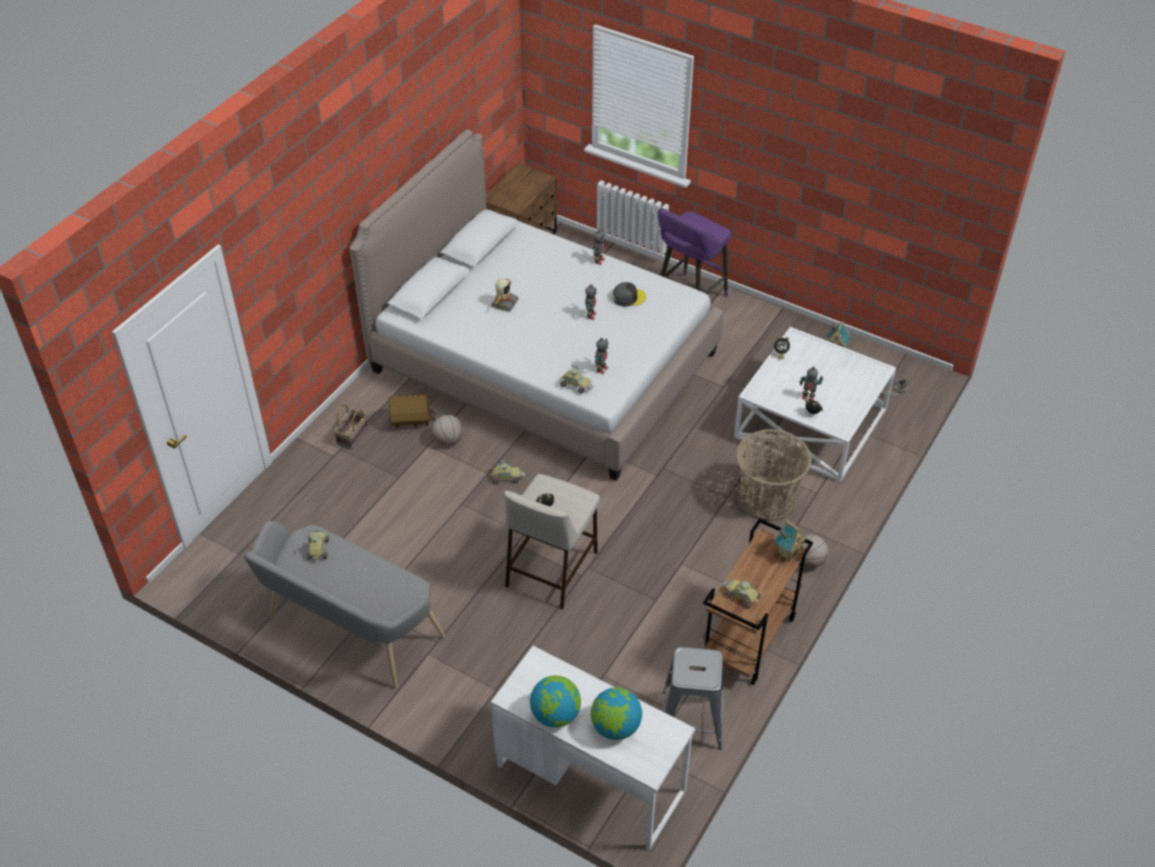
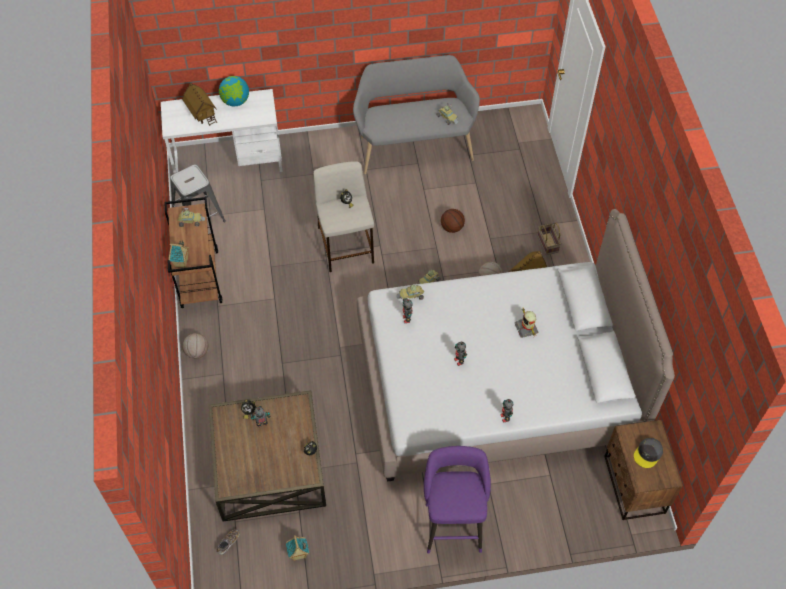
camera: 140 degrees right, 10 degrees up
globe [591,687,642,740] -> toy house [182,83,217,126]
grey cap [613,282,646,307] -> grey cap moved to [634,438,663,468]
white coffee table [734,327,896,482] -> brown coffee table [208,390,326,522]
basket [736,429,812,522] -> none
none -> basketball [441,209,465,233]

